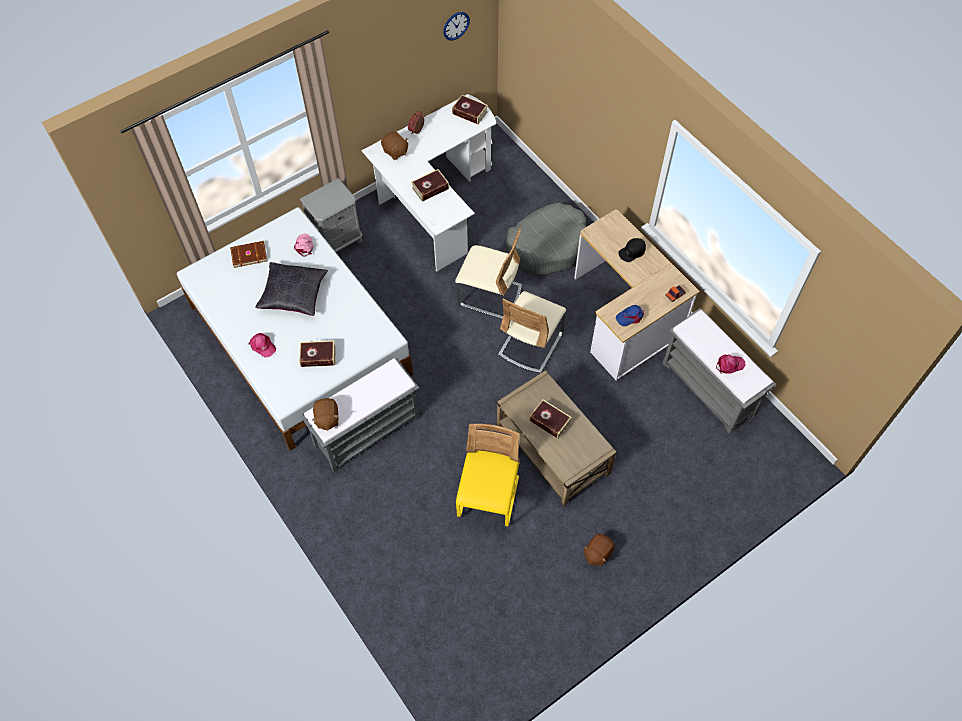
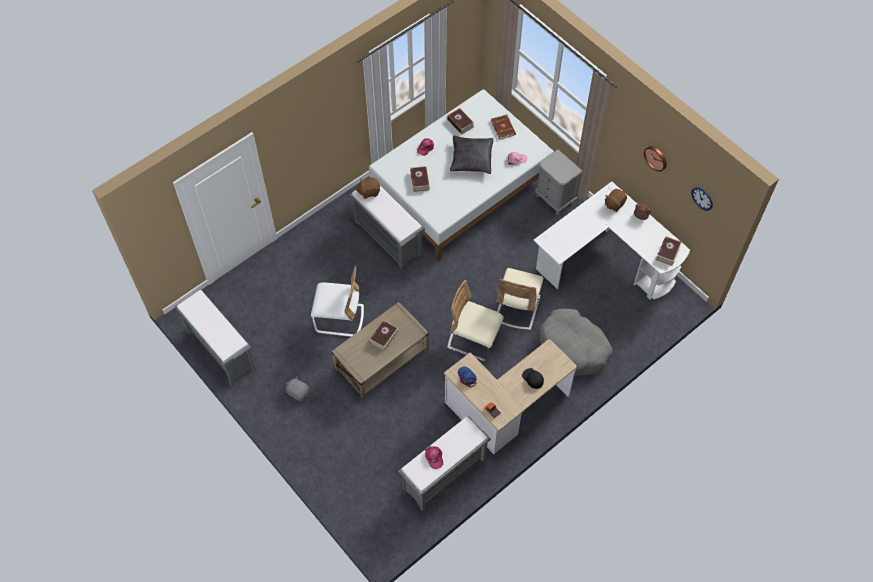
camera: 85 degrees right, 0 degrees up
book [411,169,449,202] -> book moved to [447,108,475,135]
yellow chair [456,424,520,526] -> white chair [311,266,364,337]
brown plush toy [584,533,615,566] -> grey plush toy [286,377,310,401]
none -> grey bench [174,290,256,386]
none -> wall clock [644,146,667,172]

